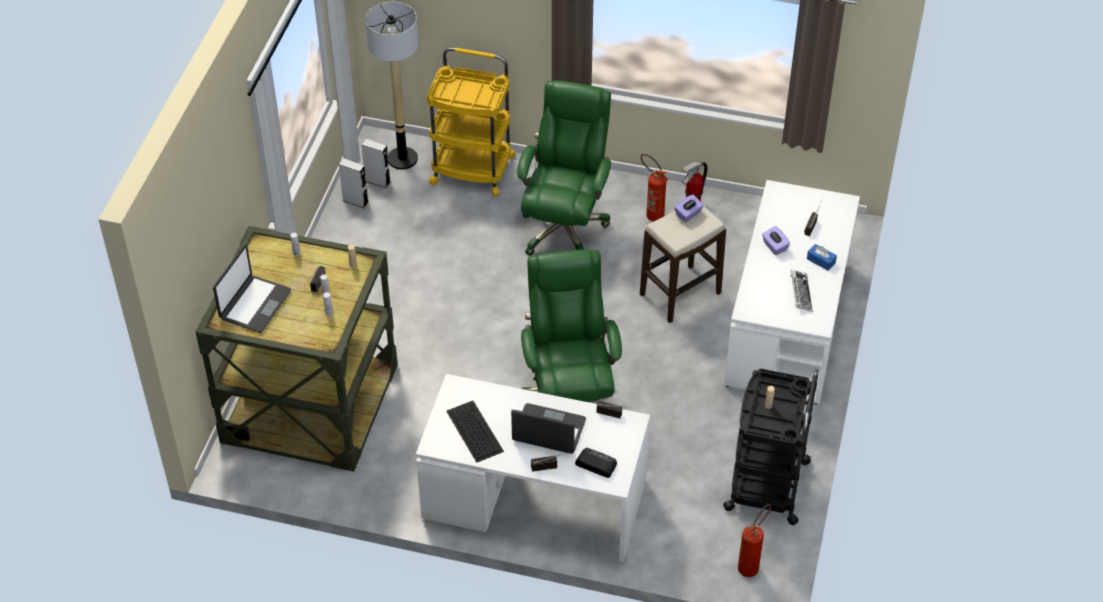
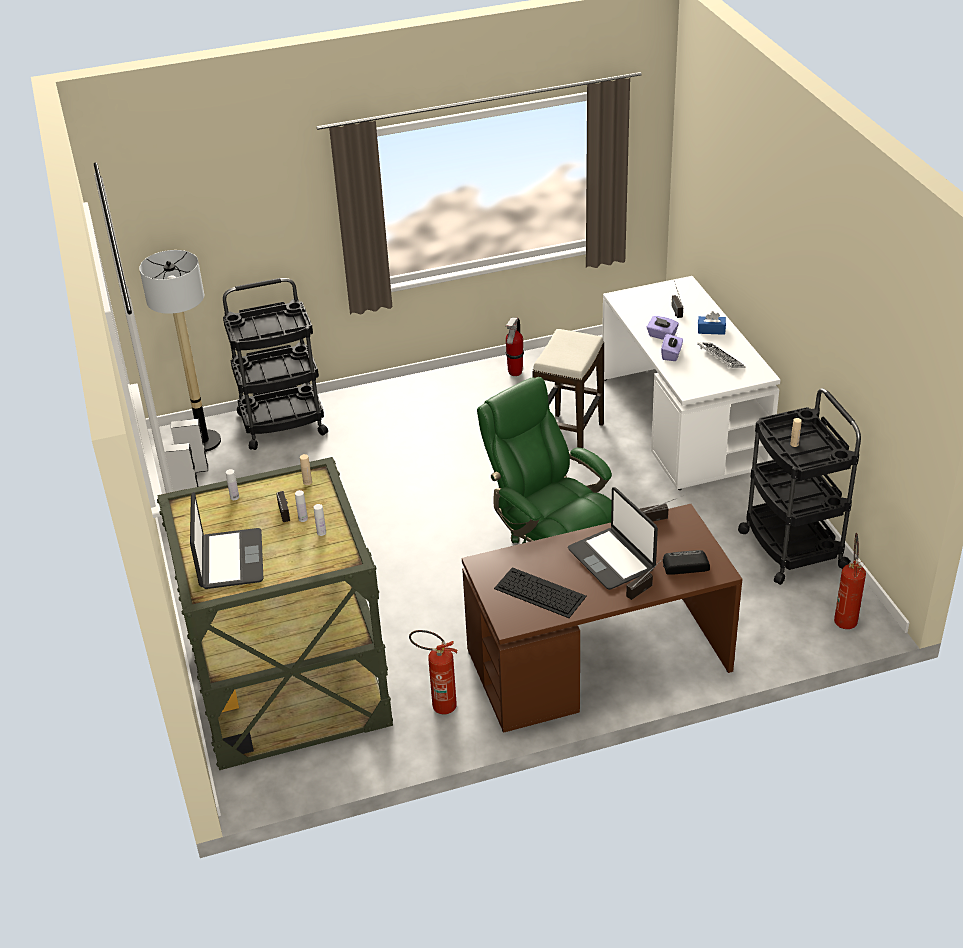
camera: 30 degrees left, 10 degrees down
white desk [416,374,650,562] -> brown desk [462,504,742,733]
yellow cart [427,48,515,196] -> black cart [223,278,328,450]
laptop [511,403,586,454] -> laptop turned 105 degrees counterclockwise [568,487,658,590]
green office chair [517,80,611,256] -> none
fire extinguisher [641,154,669,222] -> fire extinguisher moved to [409,630,458,714]
purple tissue box [674,194,704,222] -> purple tissue box moved to [661,334,683,361]

